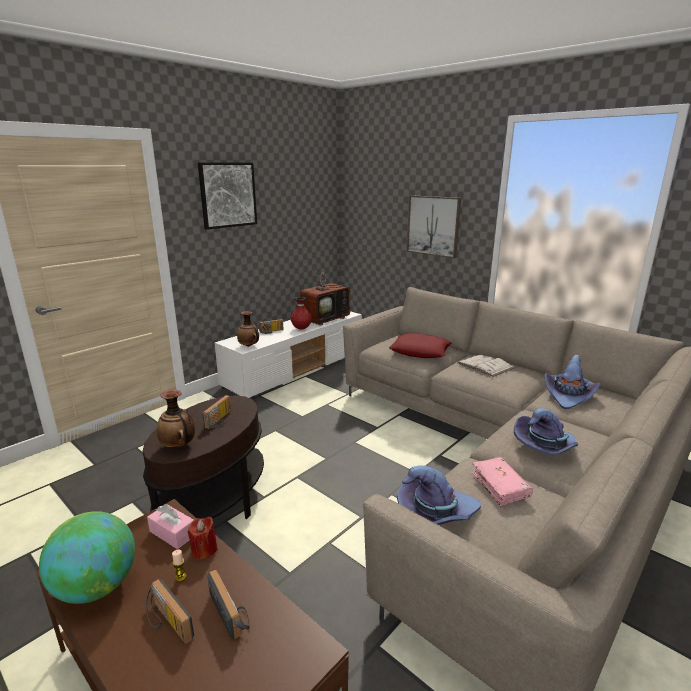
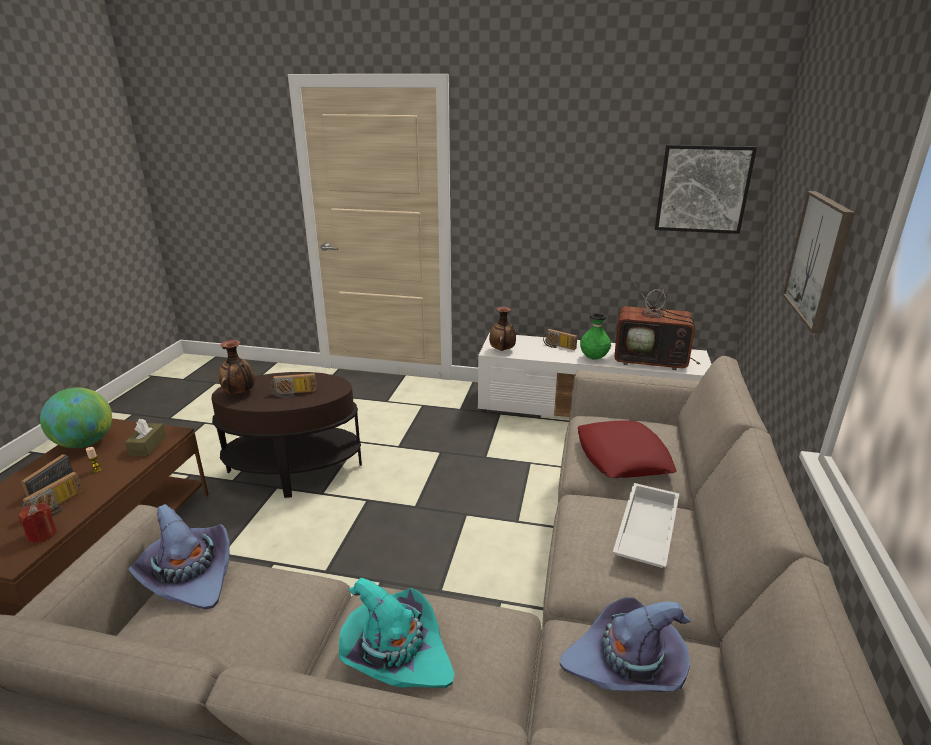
camera: 60 degrees right, 5 degrees up
pink tissue box [147,504,194,549] -> brown tissue box [125,419,166,457]
red candle [188,517,218,560] -> red candle moved to [18,503,57,543]
picture [198,162,257,230] -> picture moved to [655,145,757,234]
red vase [291,297,312,330] -> green vase [580,313,611,360]
white book [458,355,514,377] -> white tray [613,483,679,568]
pink book [472,457,533,507] -> none
purple hat [514,408,578,455] -> turquoise hat [339,578,454,688]

